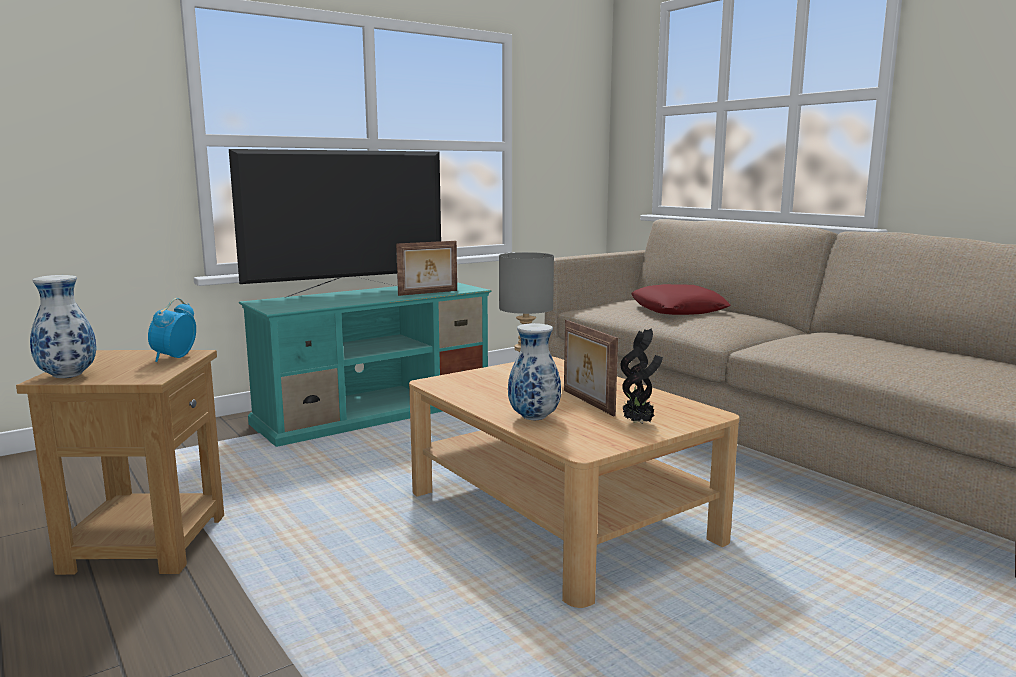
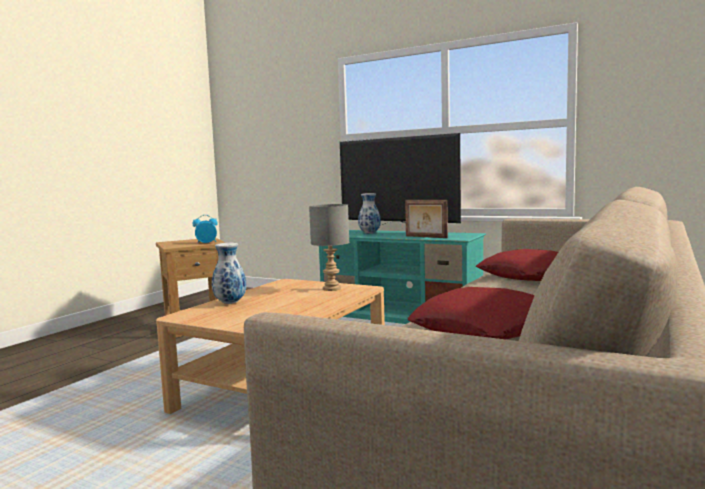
camera: 65 degrees right, 5 degrees down
vase [30,275,97,378] -> vase moved to [358,193,381,234]
picture frame [564,320,618,416] -> none
potted plant [620,328,663,424] -> none
none -> red pillow [407,287,535,339]

